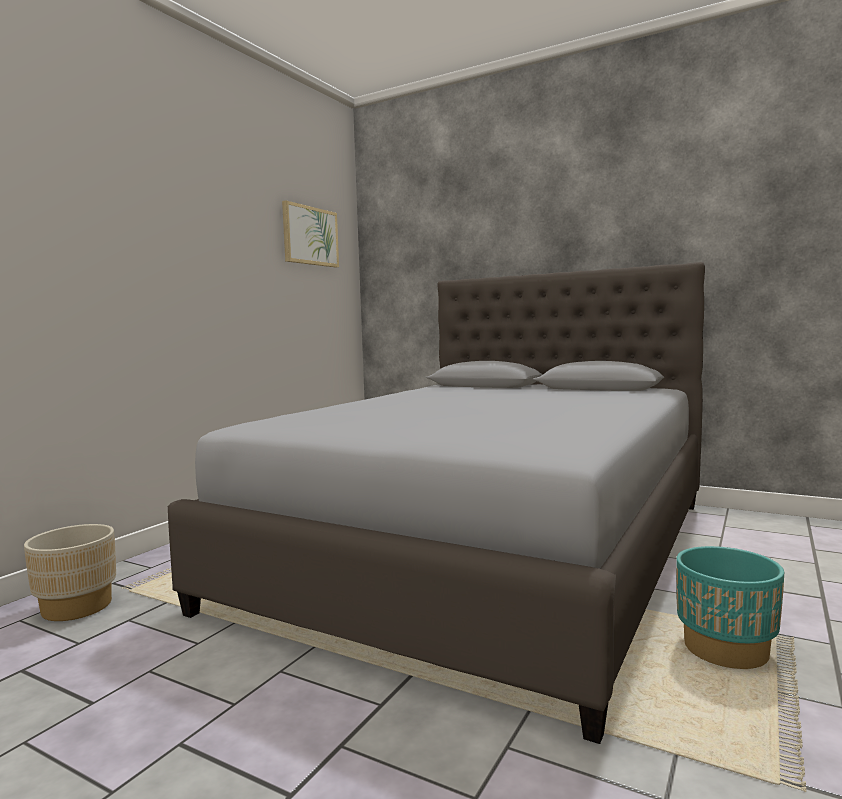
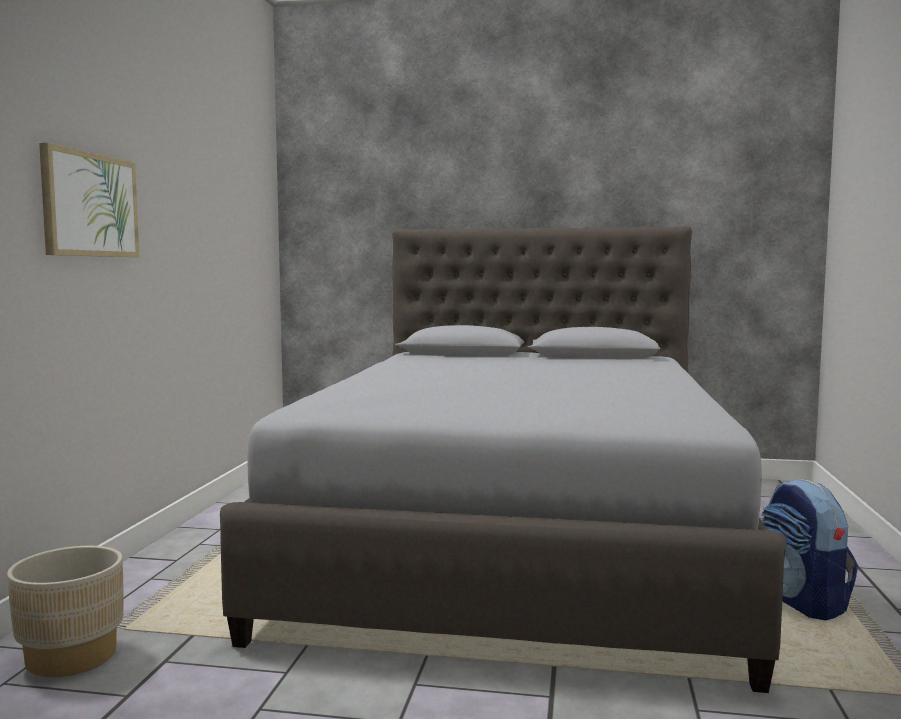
camera: 20 degrees left, 0 degrees up
picture [282,200,339,267] -> picture moved to [39,143,139,257]
turquoise planter [676,546,784,669] -> backpack [761,479,858,620]

